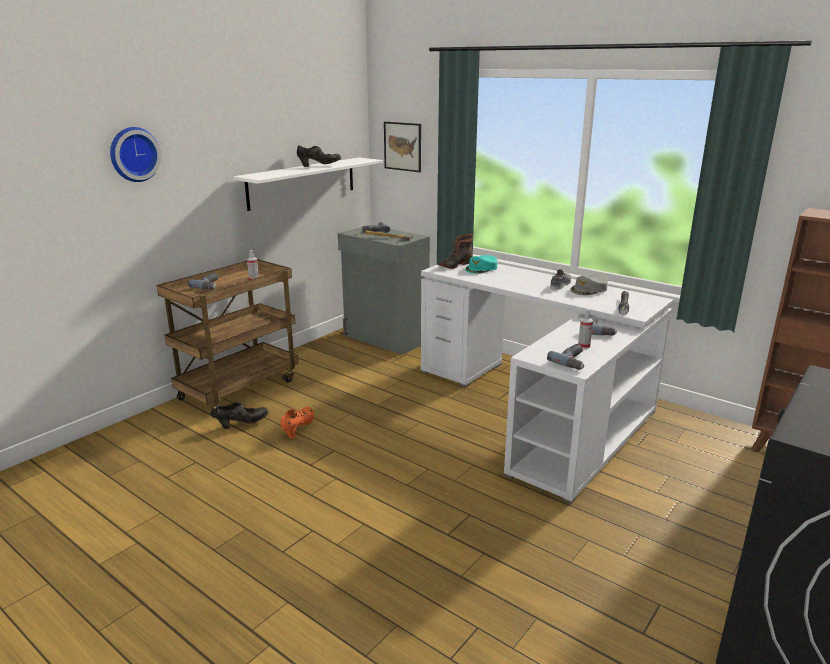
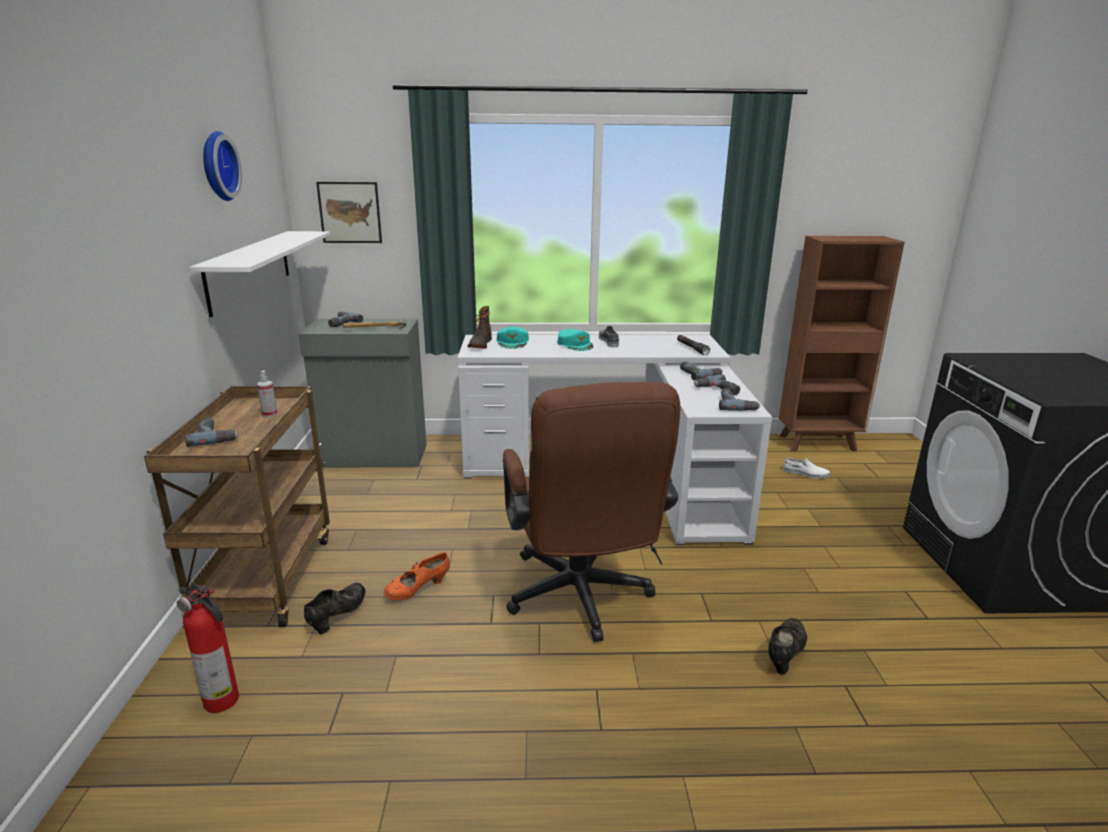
camera: 40 degrees left, 0 degrees up
wall clock [110,127,161,182] -> wall clock moved to [203,131,242,201]
orange shoe [281,407,314,439] -> orange shoe turned 105 degrees counterclockwise [384,552,450,600]
black shoe [297,145,341,167] -> black shoe moved to [768,618,807,675]
grey cap [570,275,608,295] -> none
spray bottle [578,309,593,349] -> power drill [694,374,740,395]
none -> fire extinguisher [177,584,239,713]
none -> brown office chair [503,382,680,642]
none -> turquoise cap [558,329,594,351]
none -> white shoe [783,457,830,479]

